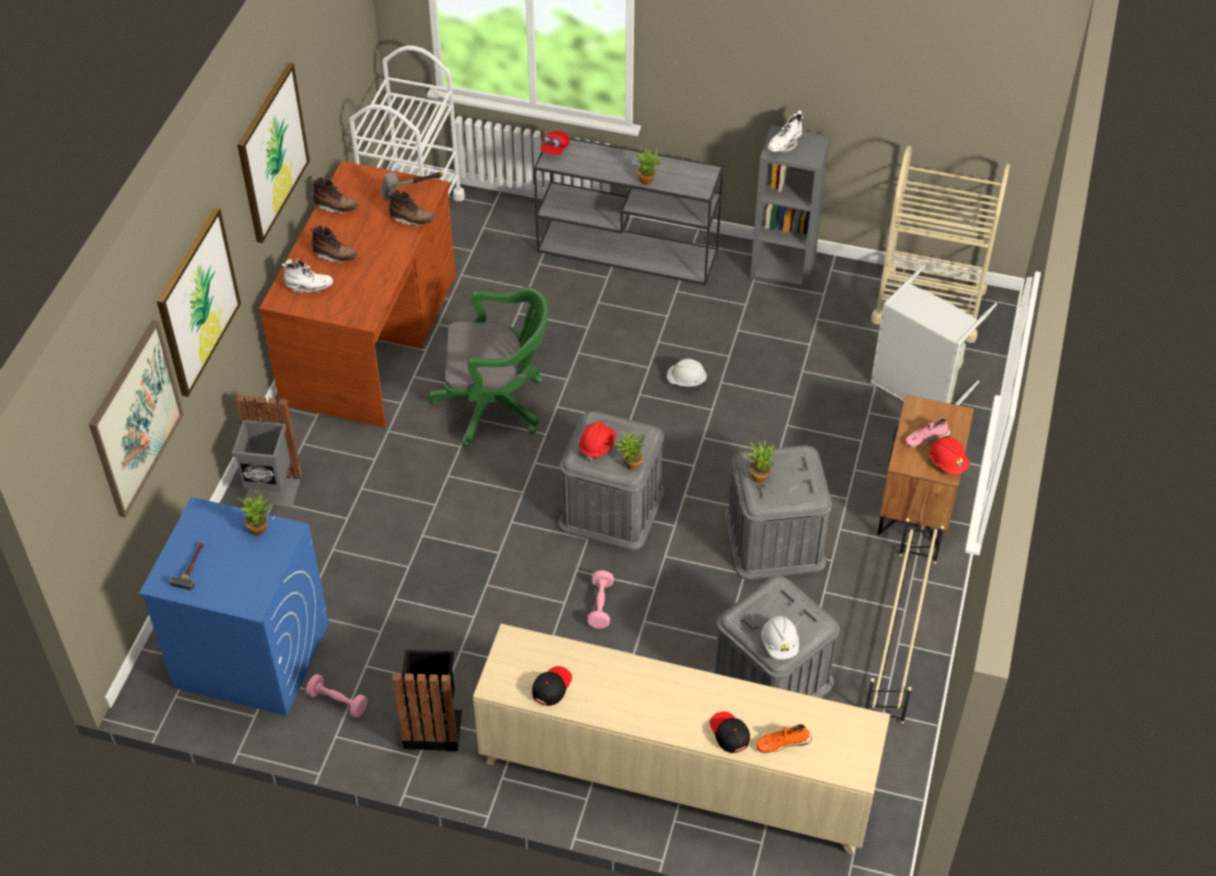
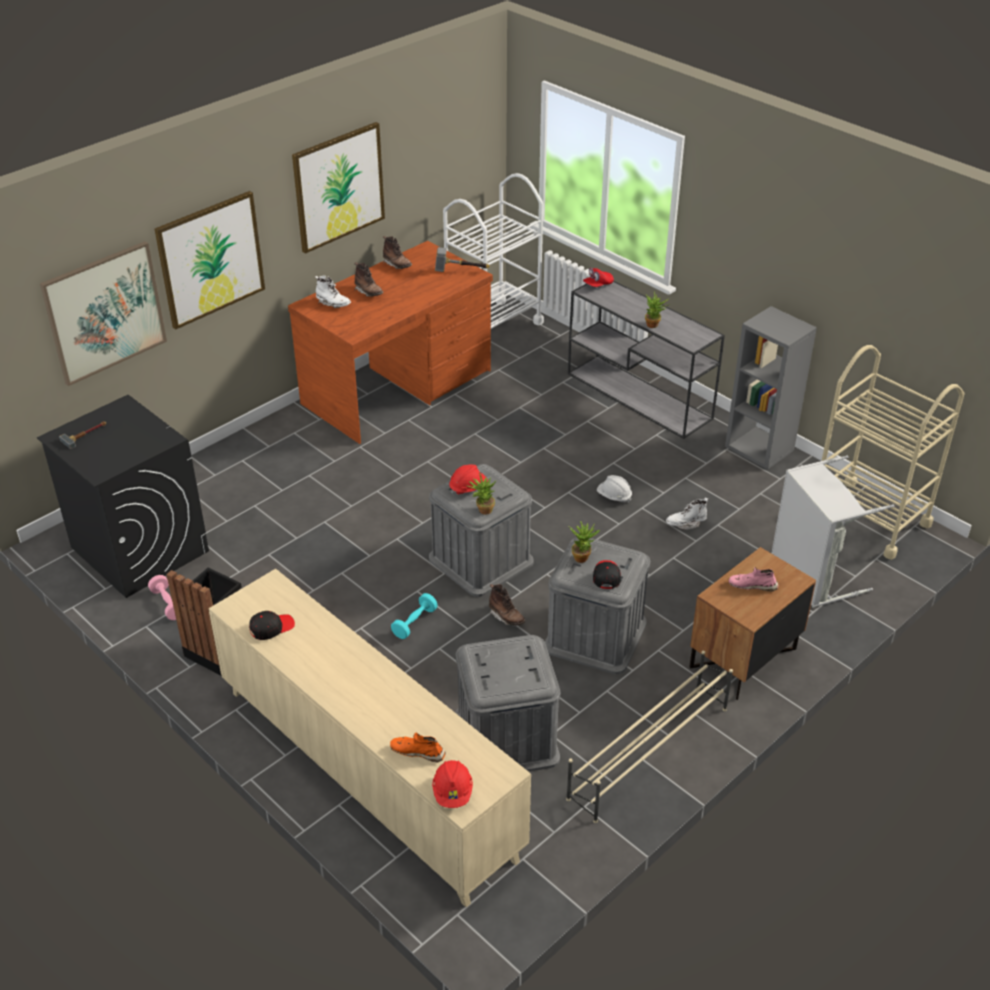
camera: 30 degrees right, 10 degrees down
blue washing machine [139,497,329,716] -> black washing machine [37,395,209,598]
grey trash can [232,395,302,507] -> none
potted plant [238,490,274,536] -> none
brown boot [388,190,435,226] -> brown boot moved to [489,584,525,625]
green office chair [429,287,549,447] -> none
pink dumbbell [587,570,614,629] -> turquoise dumbbell [391,593,438,639]
black cap [710,711,750,753] -> black cap moved to [593,560,621,589]
white hard hat [761,616,799,660] -> none
white boot [768,111,803,152] -> white boot moved to [666,498,708,530]
red hard hat [929,436,970,475] -> red hard hat moved to [432,760,473,808]

